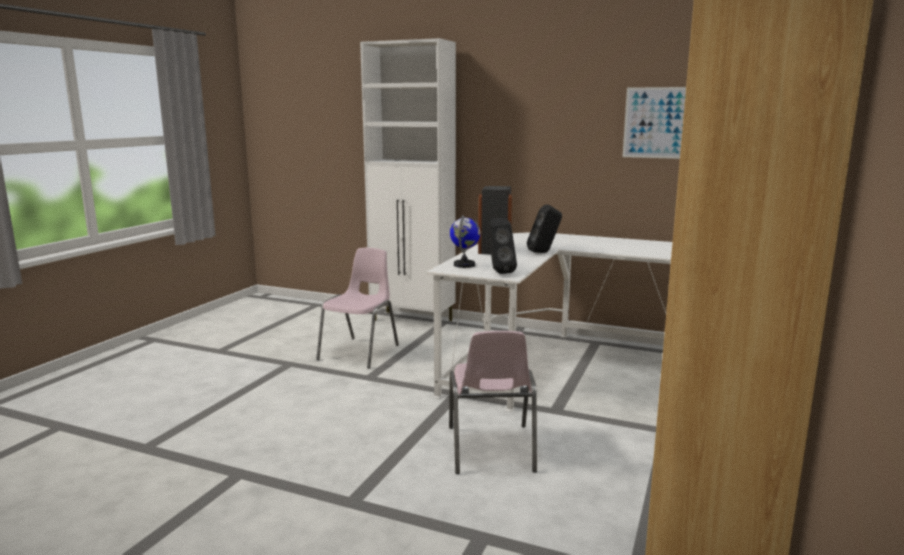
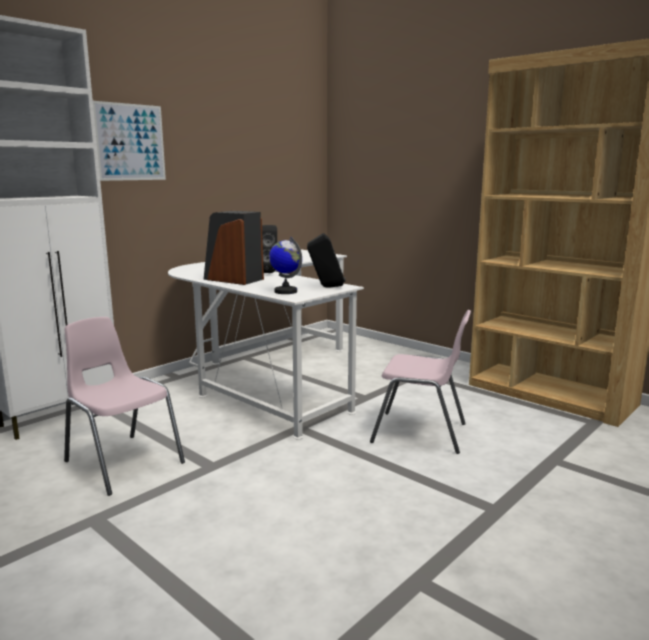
camera: 70 degrees left, 0 degrees up
picture [622,87,686,159] -> picture moved to [93,101,166,181]

